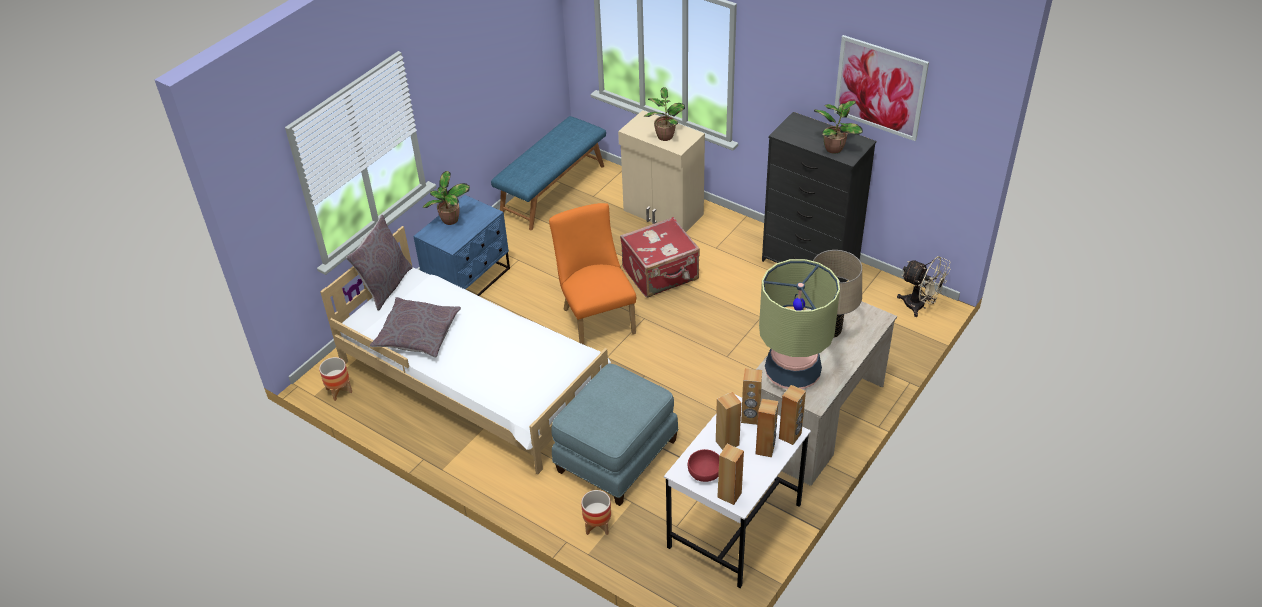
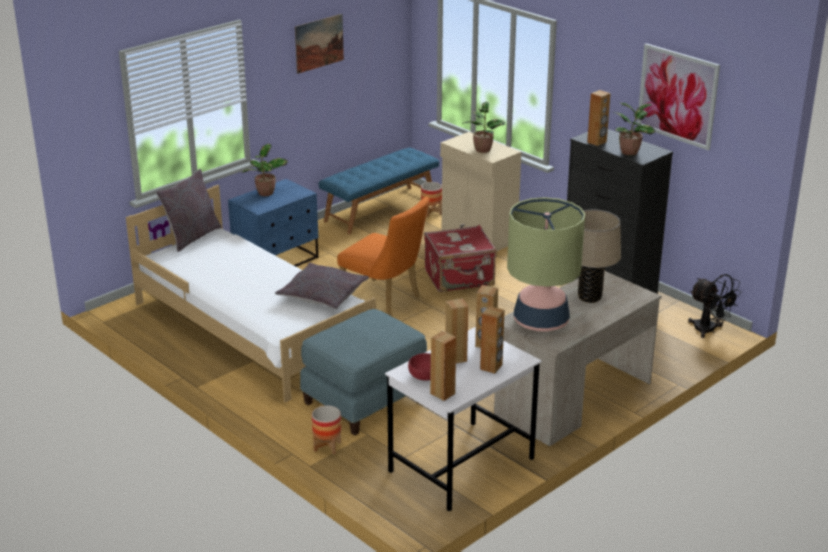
camera: 10 degrees right, 15 degrees down
planter [319,357,352,401] -> planter moved to [421,182,442,217]
grey pillow [370,297,461,357] -> grey pillow moved to [275,263,369,309]
orange chair [549,203,636,345] -> orange chair turned 135 degrees clockwise [337,197,429,316]
brown speaker [779,385,806,445] -> brown speaker moved to [587,90,611,146]
beige fan [897,256,951,317] -> black fan [688,274,742,338]
none -> picture [295,14,344,74]

